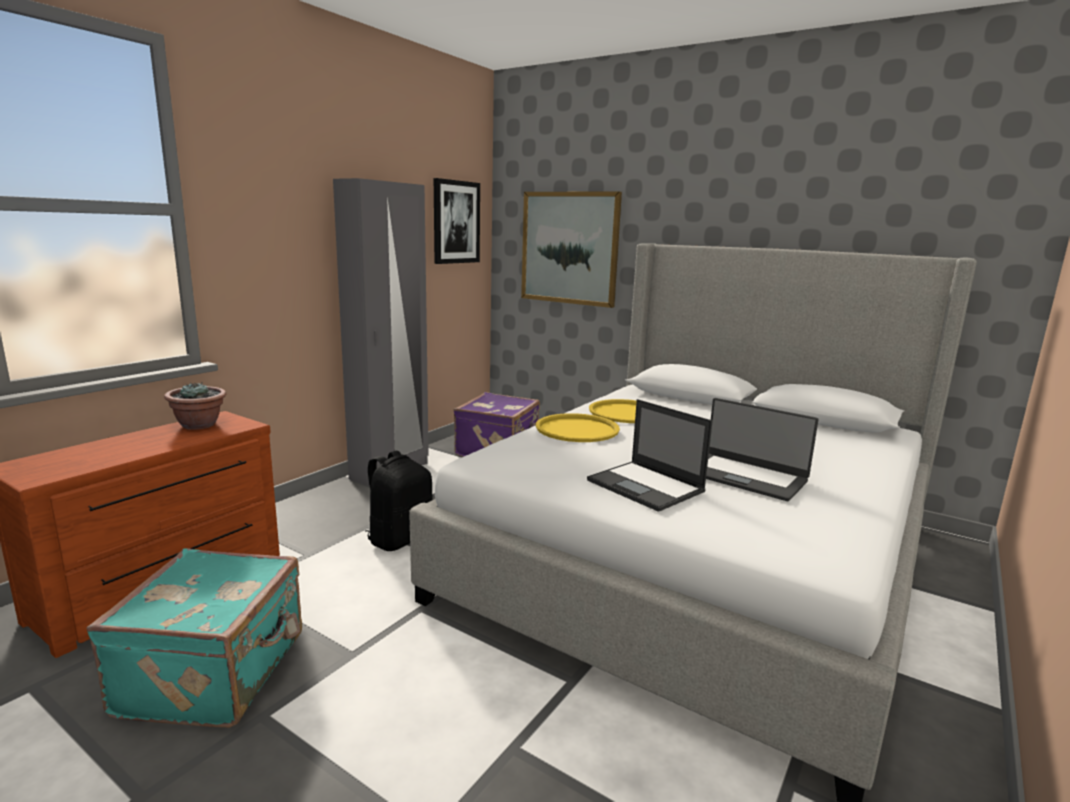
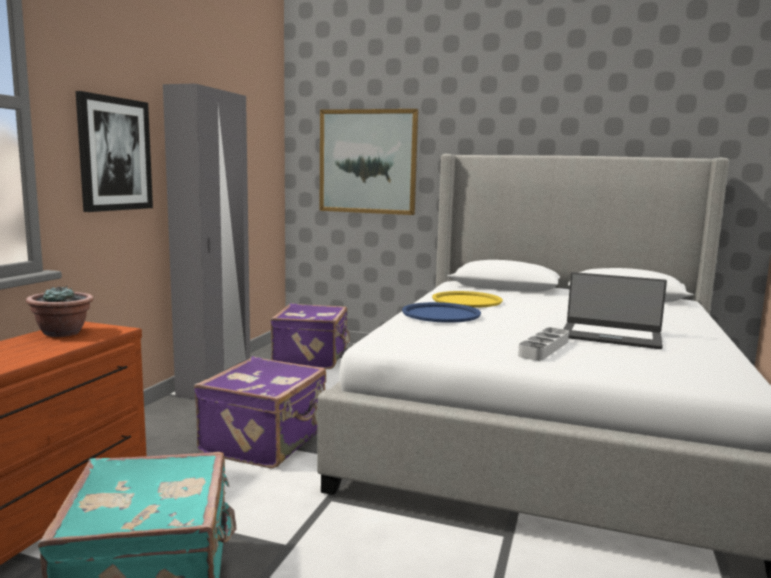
camera: 15 degrees left, 5 degrees down
black backpack [365,451,433,551] -> purple suitcase [194,357,326,469]
picture [434,178,480,264] -> picture moved to [76,91,153,212]
yellow tray [536,413,620,442] -> blue tray [402,302,481,323]
laptop [587,399,712,512] -> grey tray [518,327,569,361]

